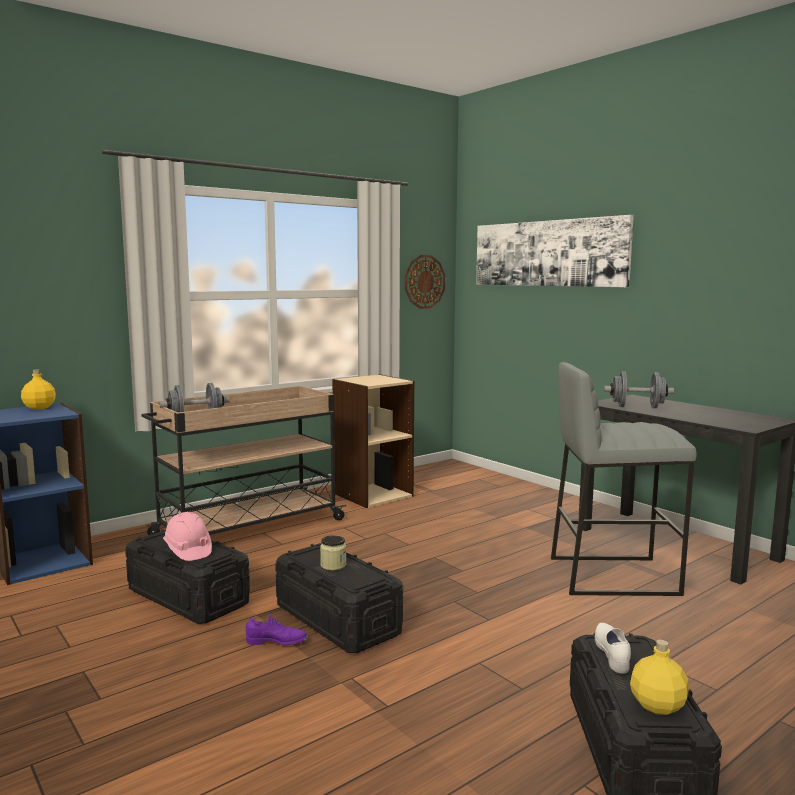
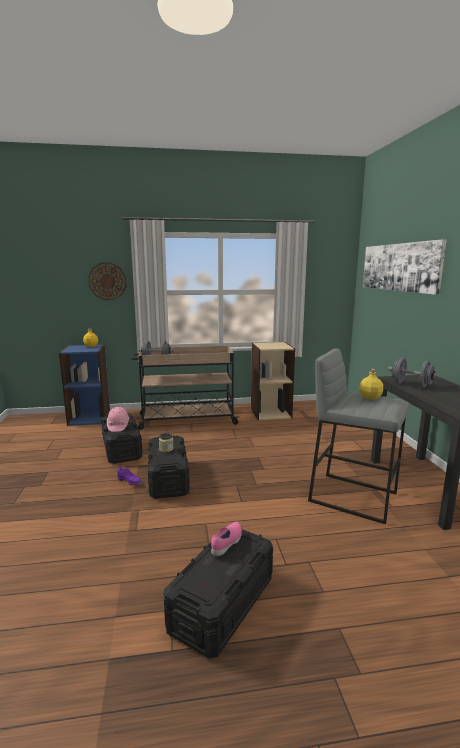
camera: 30 degrees right, 5 degrees up
wall clock [405,255,445,309] -> wall clock moved to [88,263,127,300]
white shoe [595,623,631,674] -> pink shoe [211,522,242,556]
yellow bottle [630,639,689,715] -> yellow bottle moved to [359,369,383,400]

